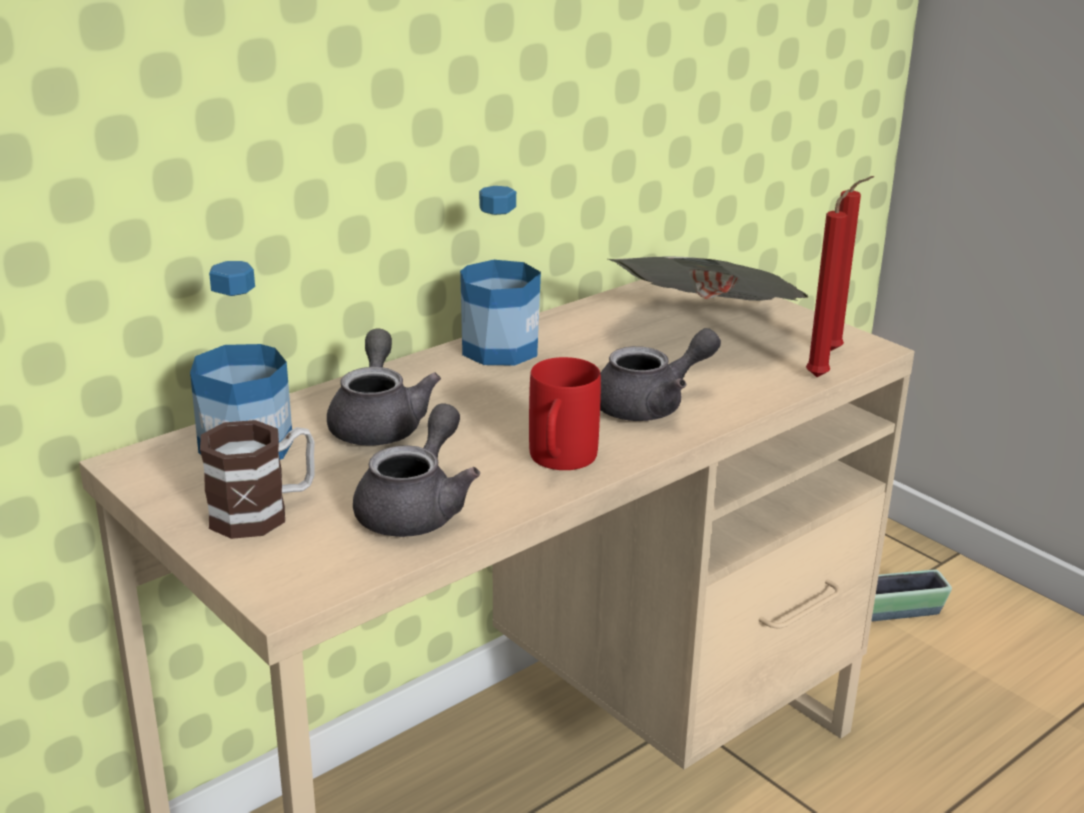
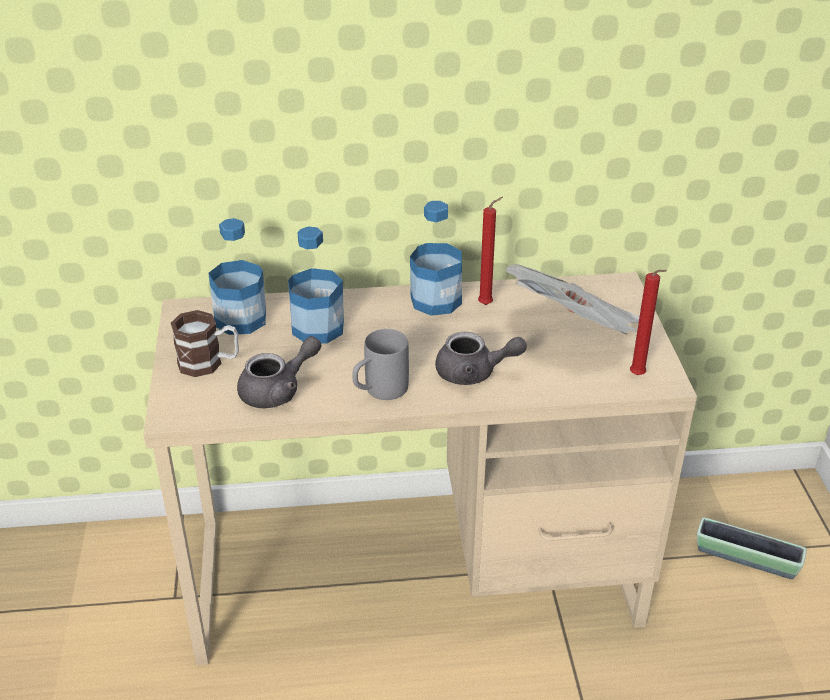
camera: 35 degrees right, 10 degrees up
grey teapot [327,328,441,445] -> bottle [288,227,344,343]
red mug [529,357,601,470] -> grey mug [352,329,409,400]
red candle [806,189,849,377] -> red candle moved to [478,197,503,305]

